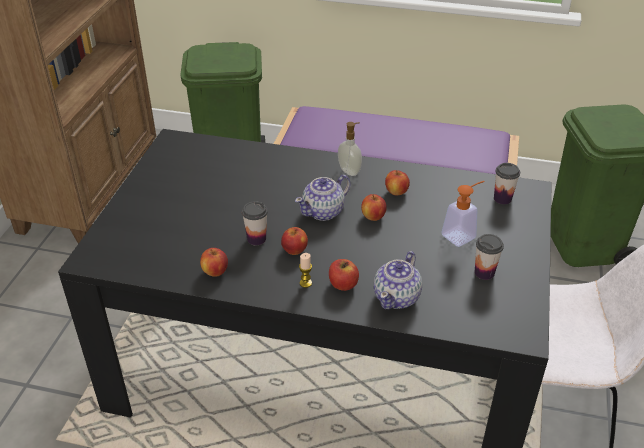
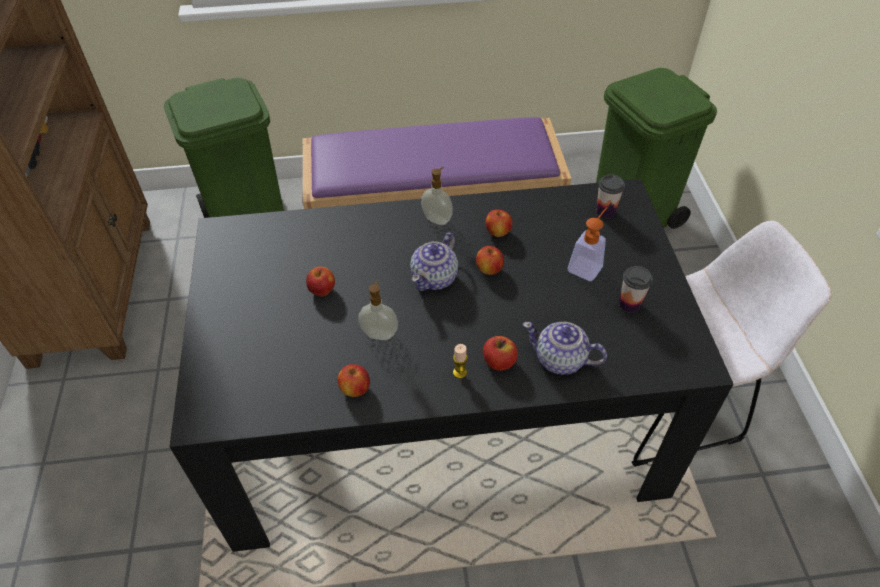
camera: 20 degrees left, 10 degrees up
cup [242,201,268,245] -> soap dispenser [358,280,398,340]
apple [281,227,308,255] -> apple moved to [306,266,335,296]
teapot [374,251,422,309] -> teapot turned 105 degrees clockwise [523,322,607,375]

